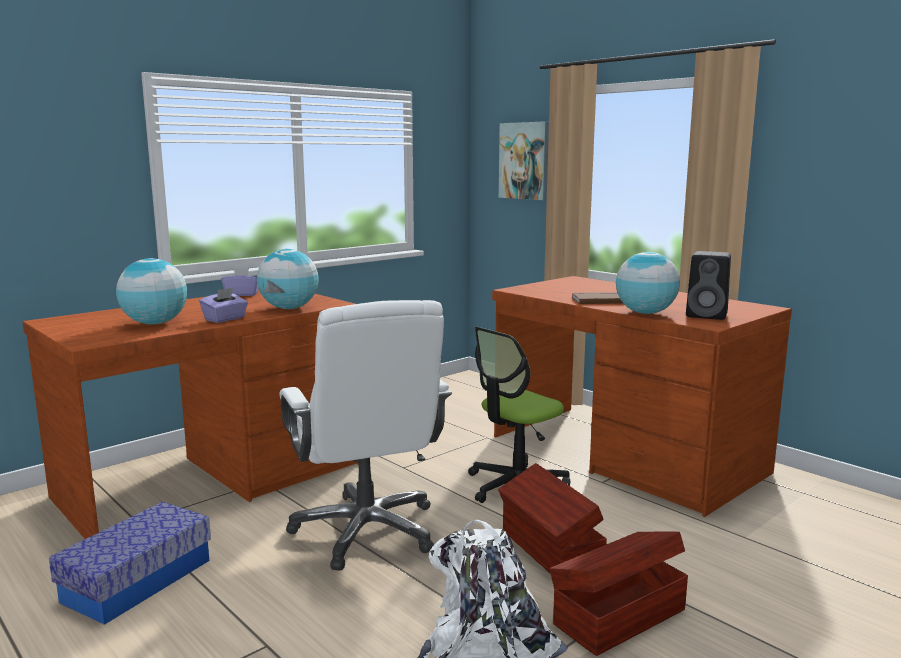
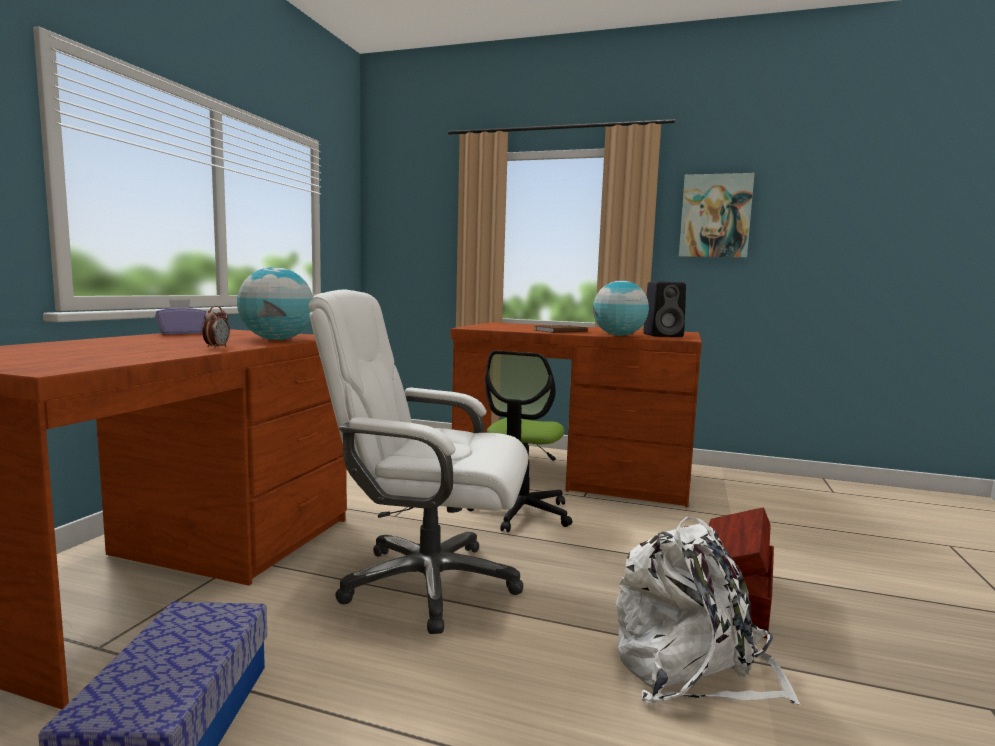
camera: 30 degrees left, 5 degrees down
globe [116,258,187,325] -> none
purple tissue box [199,288,248,323] -> alarm clock [202,306,230,348]
white office chair [280,300,452,571] -> white office chair turned 150 degrees clockwise [309,289,528,634]
brown storage box [498,463,607,573] -> none
picture [499,121,548,200] -> picture moved to [679,173,754,258]

